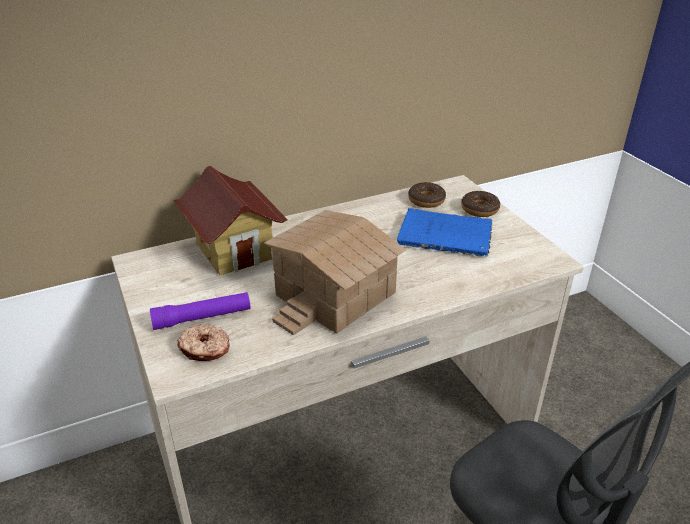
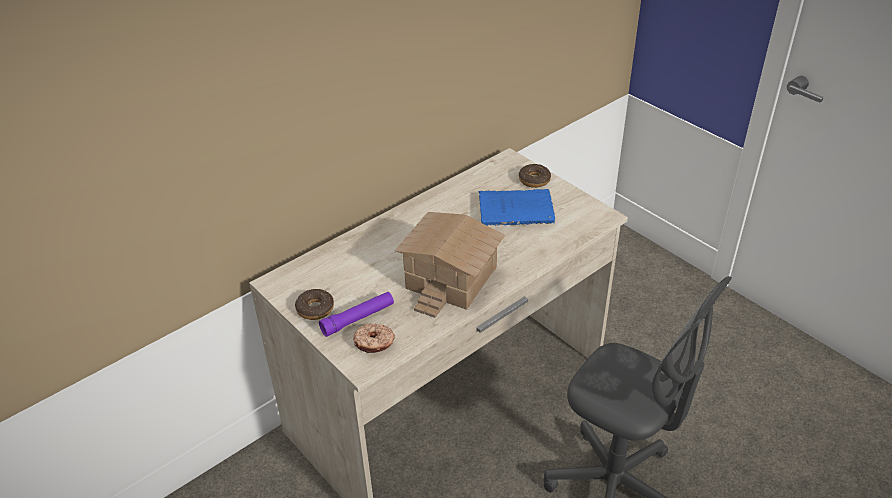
camera: 15 degrees left, 5 degrees up
toy house [173,166,288,276] -> none
donut [408,182,446,208] -> donut moved to [295,289,334,320]

